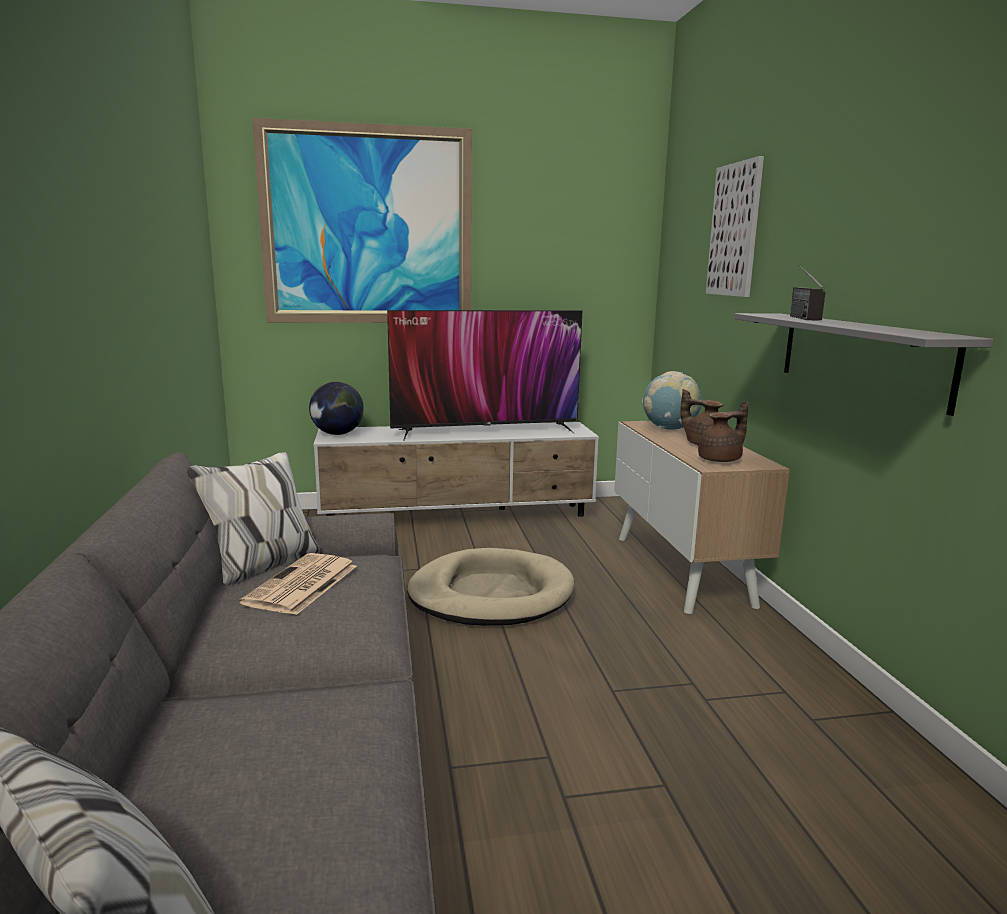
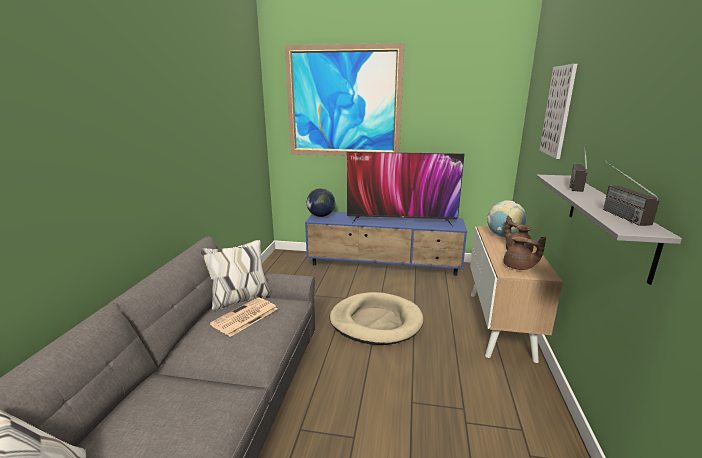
camera: 20 degrees right, 5 degrees up
white tv stand [314,422,599,517] -> blue tv stand [305,212,467,276]
brown teapot [698,401,749,462] -> brown teapot turned 45 degrees clockwise [504,237,546,270]
none -> radio [603,161,659,226]

